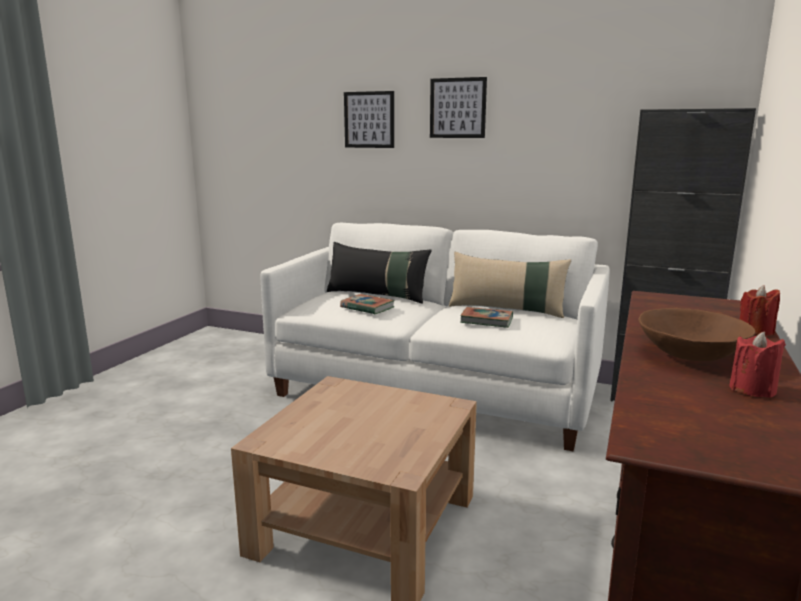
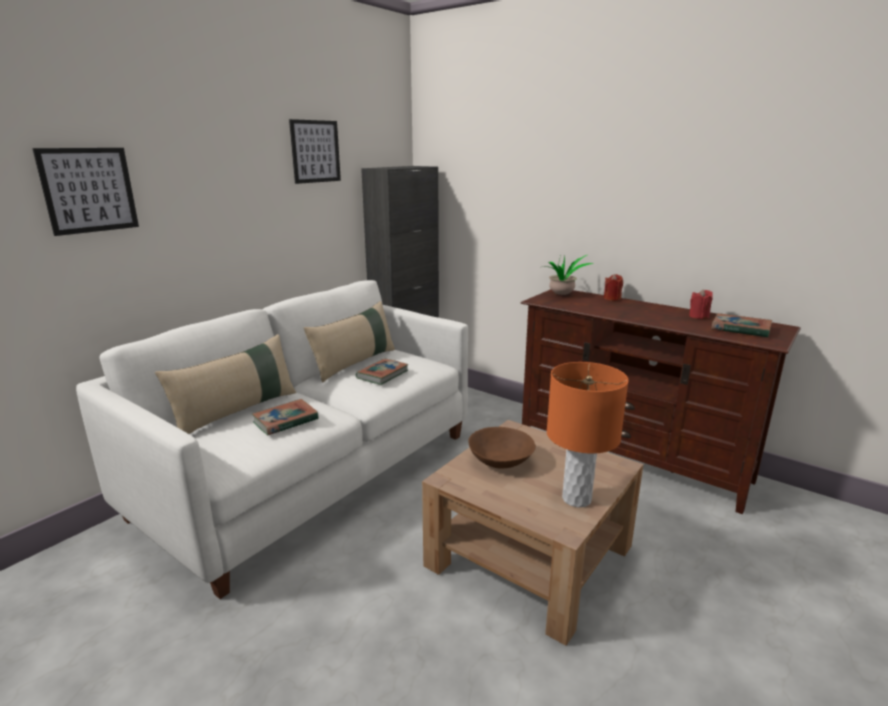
camera: 75 degrees left, 5 degrees up
black pillow [327,242,432,304] -> beige pillow [155,334,296,434]
picture [430,77,487,138] -> picture moved to [289,119,341,184]
brown bowl [639,308,755,361] -> brown bowl moved to [468,427,536,468]
none -> orange table lamp [547,362,629,508]
none -> potted plant [549,255,593,295]
none -> book [711,313,772,338]

